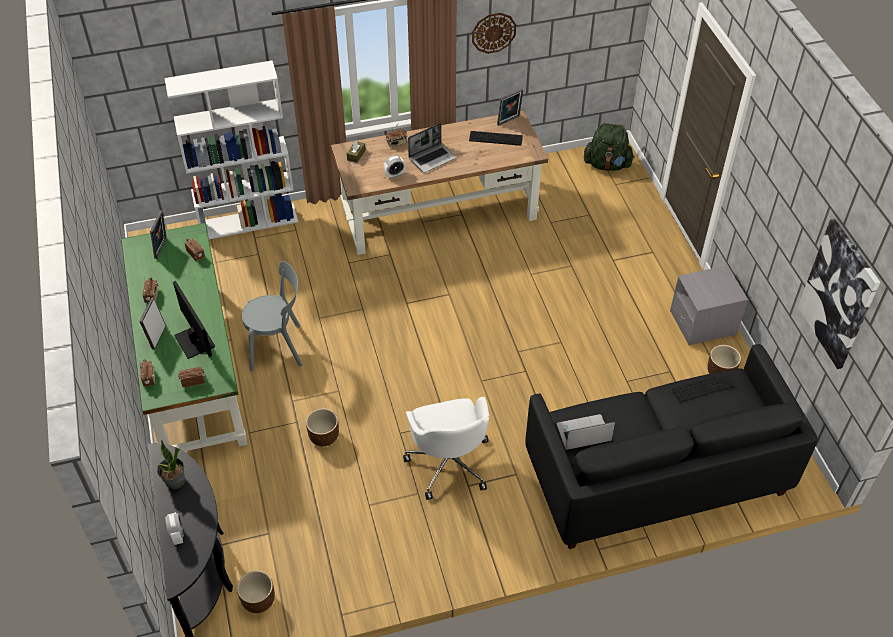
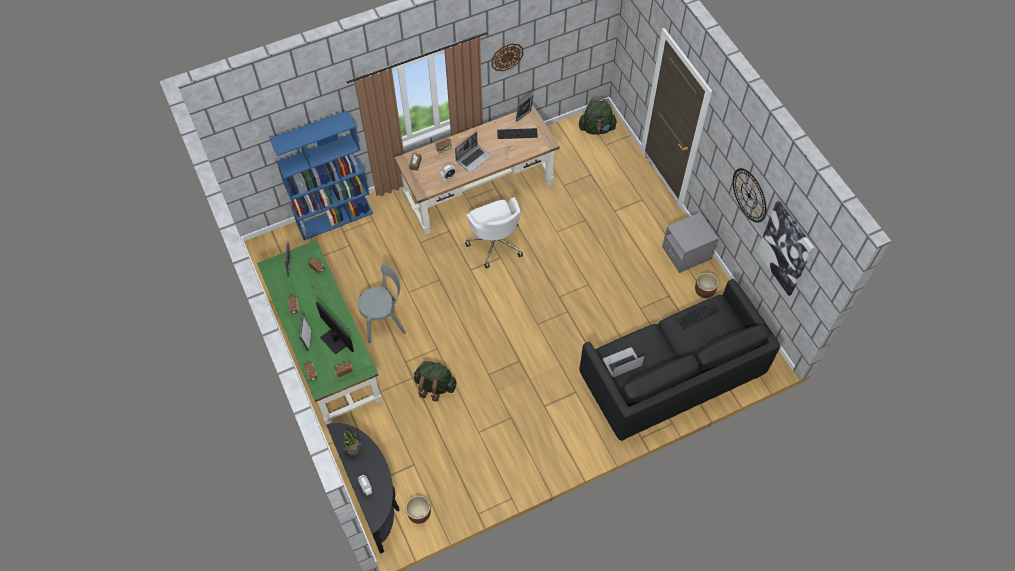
camera: 10 degrees left, 10 degrees up
white bookcase [165,60,298,239] -> blue bookcase [269,111,373,240]
brown planter [306,408,339,446] -> green backpack [413,361,456,401]
white office chair [403,397,489,500] -> white office chair moved to [465,197,523,268]
none -> wall clock [733,168,766,223]

